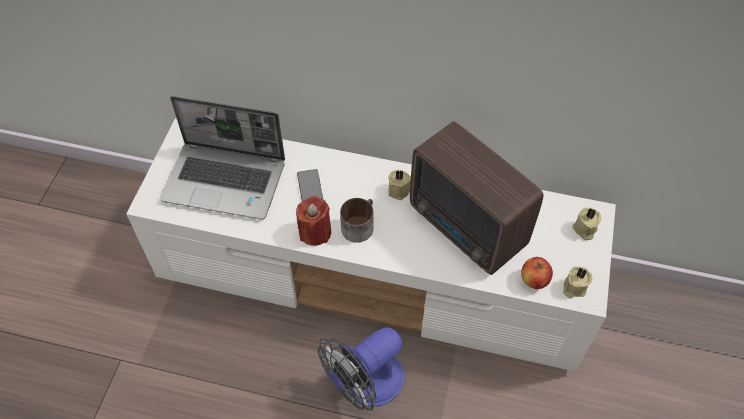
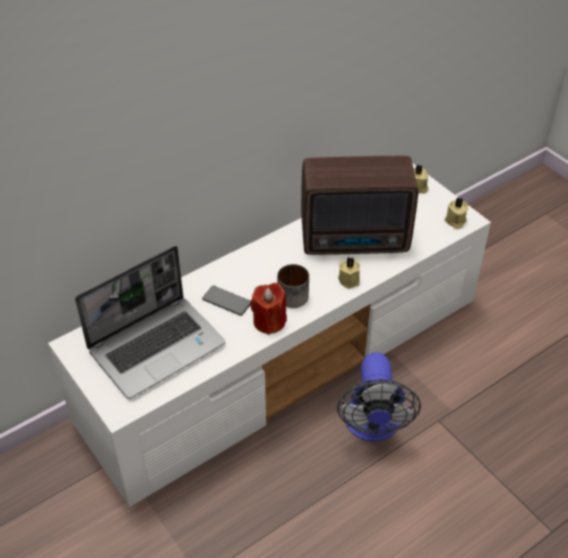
camera: 50 degrees left, 10 degrees down
beige candle [388,170,411,200] -> beige candle moved to [338,257,360,289]
apple [521,257,553,289] -> none

